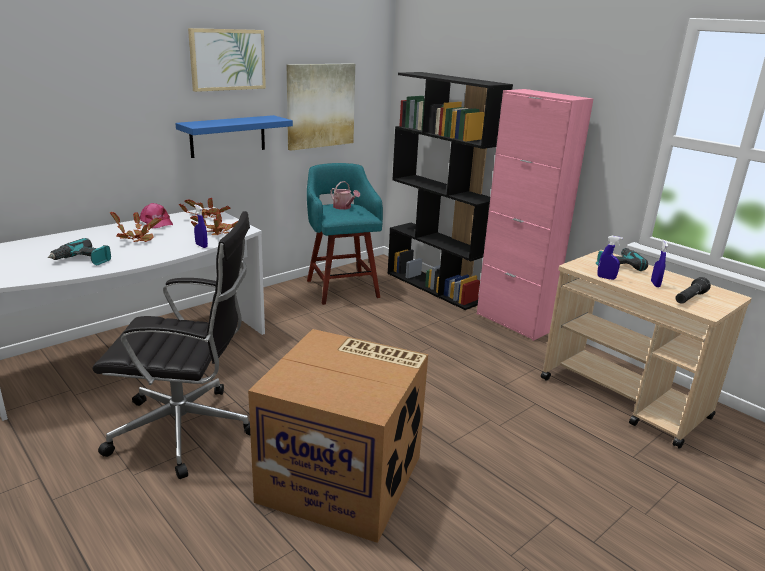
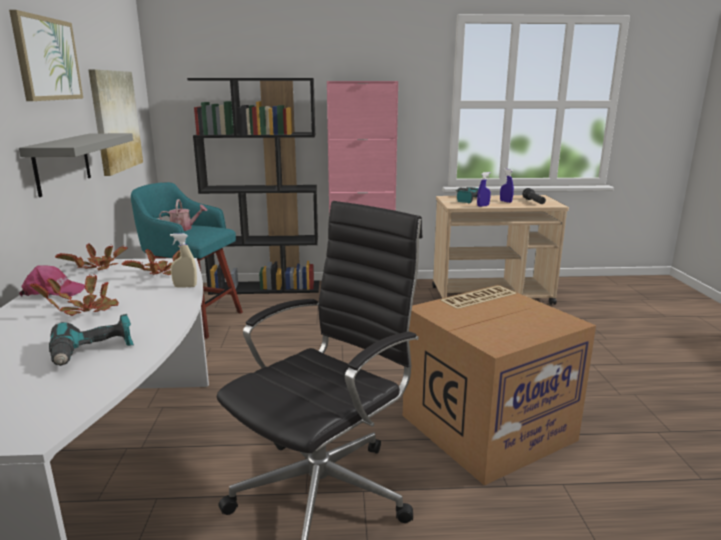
camera: 50 degrees left, 5 degrees down
blue shelf [175,115,293,158] -> grey shelf [19,133,133,197]
blue spray bottle [194,205,208,248] -> beige spray bottle [170,233,197,288]

